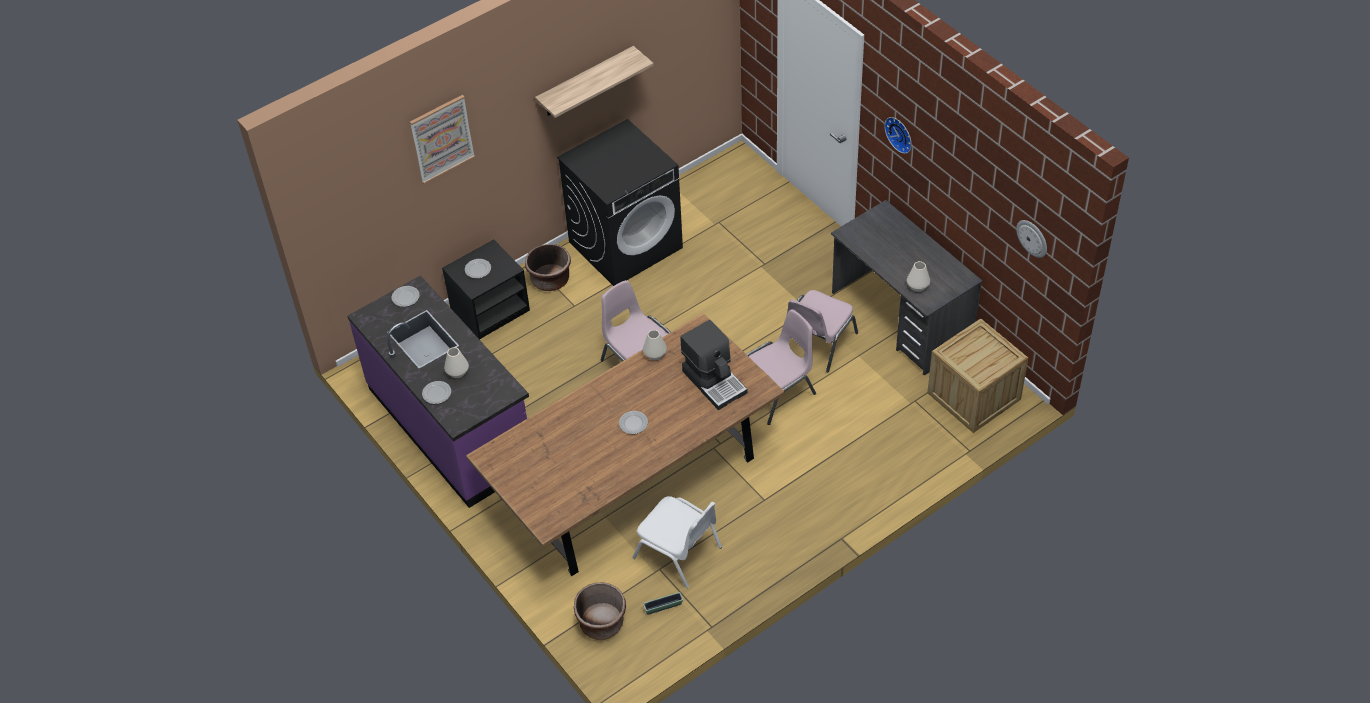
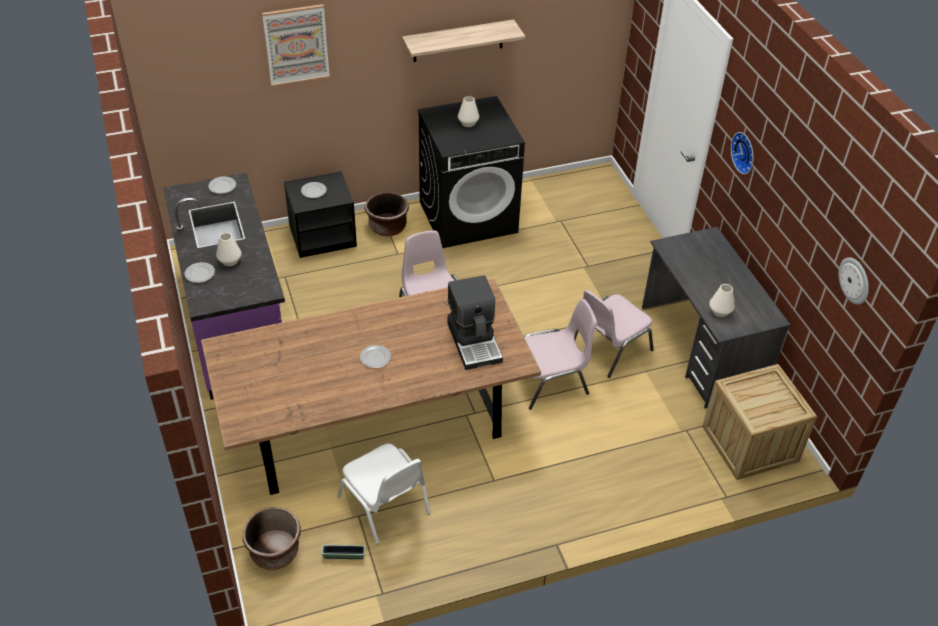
camera: 15 degrees right, 5 degrees down
white vase [643,330,667,360] -> white vase moved to [458,96,479,127]

